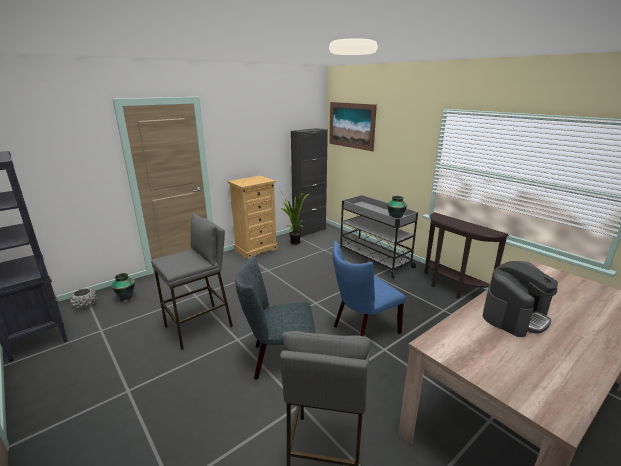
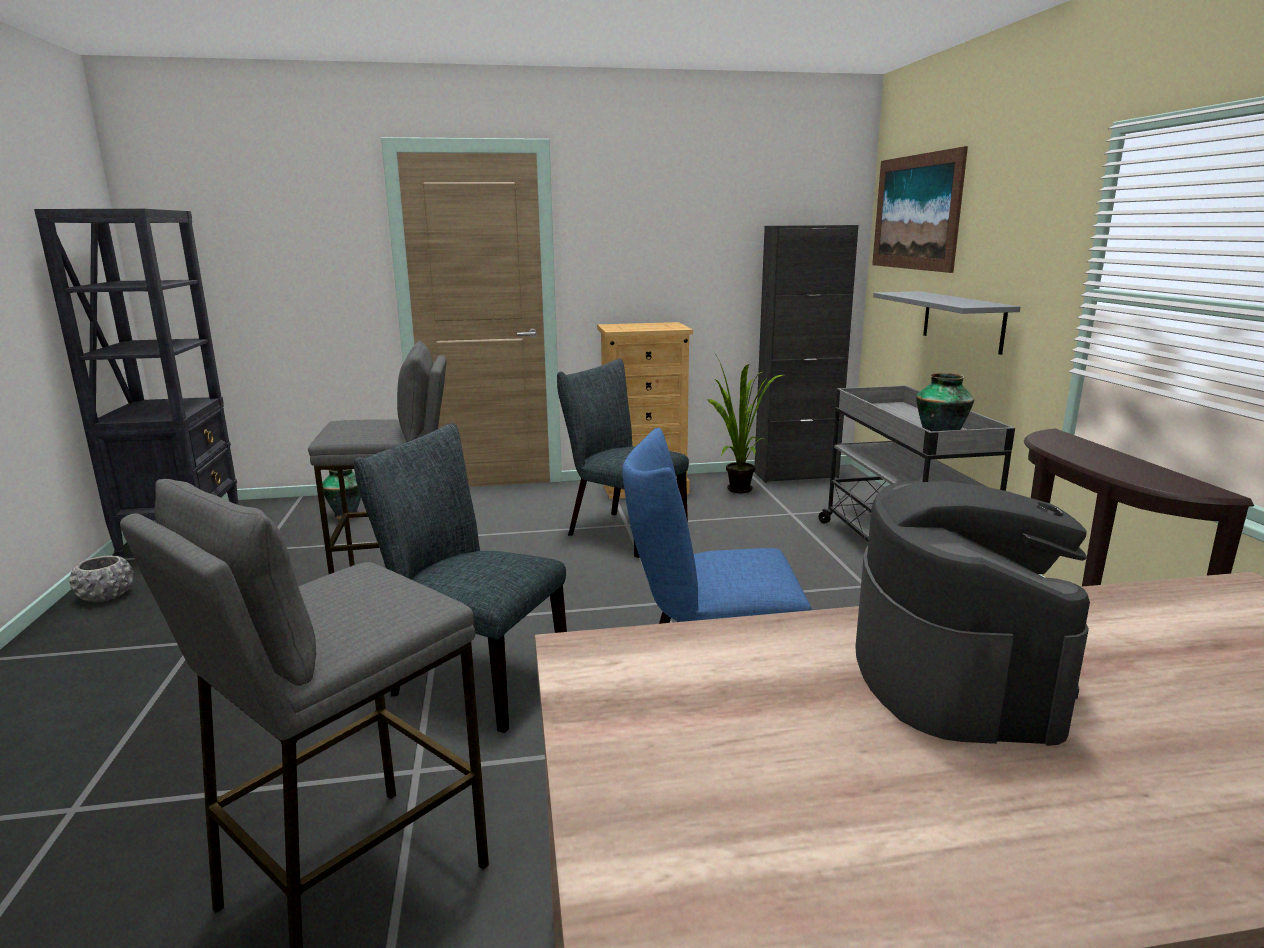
camera: 30 degrees right, 5 degrees down
grey planter [70,288,97,309] -> grey planter moved to [69,555,134,602]
coffee machine [483,261,558,337] -> coffee machine turned 75 degrees counterclockwise [855,481,1090,746]
none -> grey chair [557,359,689,558]
none -> grey shelf [873,291,1021,355]

